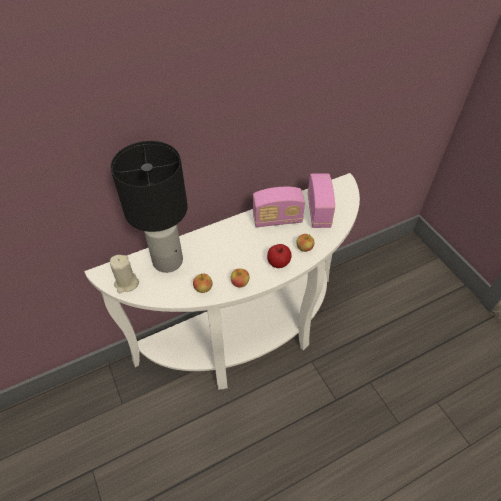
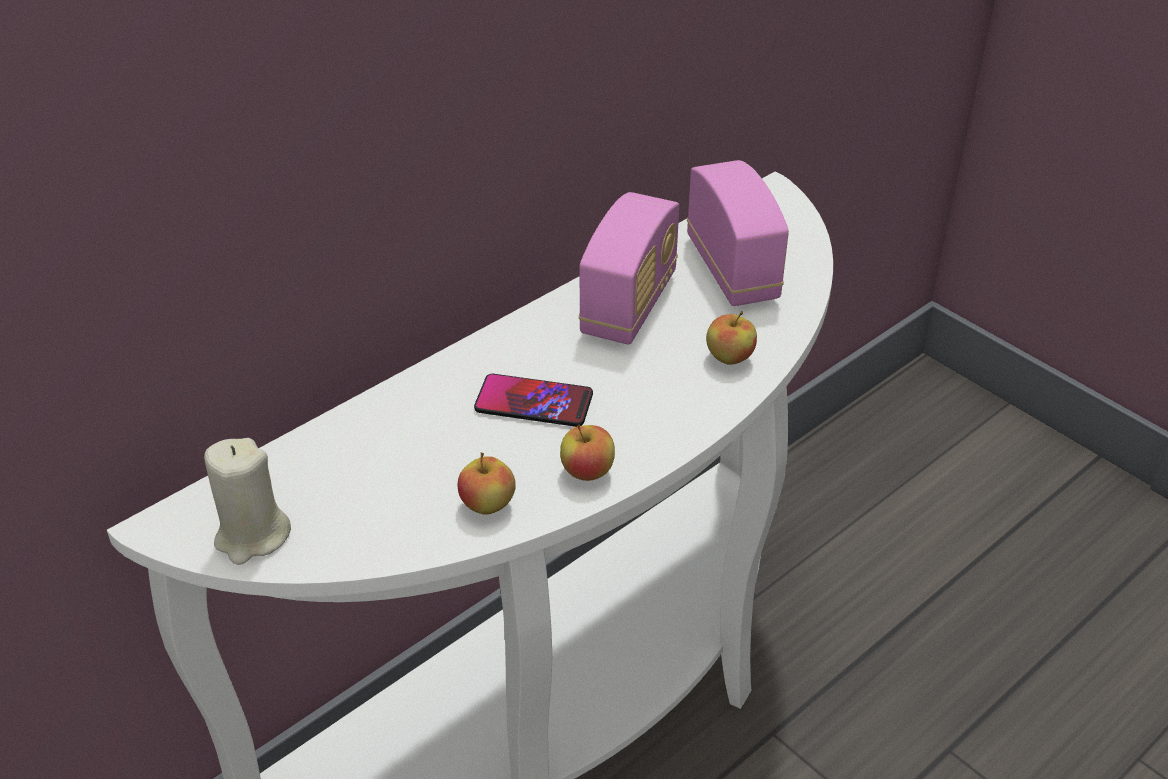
camera: 15 degrees left, 10 degrees down
black table lamp [111,141,188,273] -> none
radio [253,187,305,227] -> radio turned 45 degrees counterclockwise [579,192,679,344]
apple [267,244,292,268] -> none
none -> phone [474,374,593,427]

